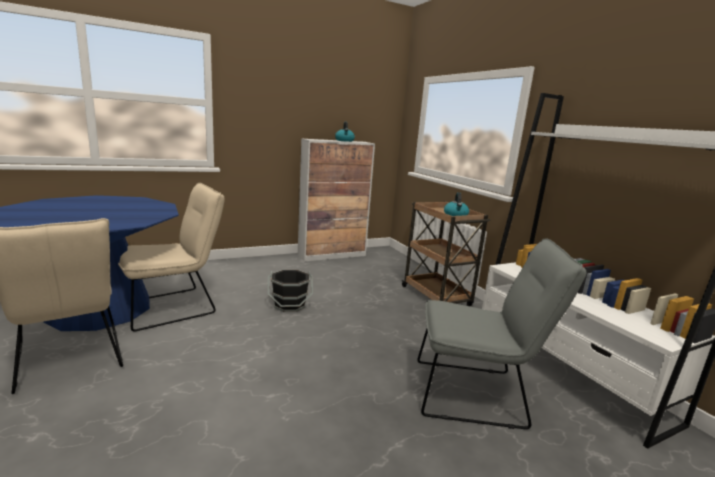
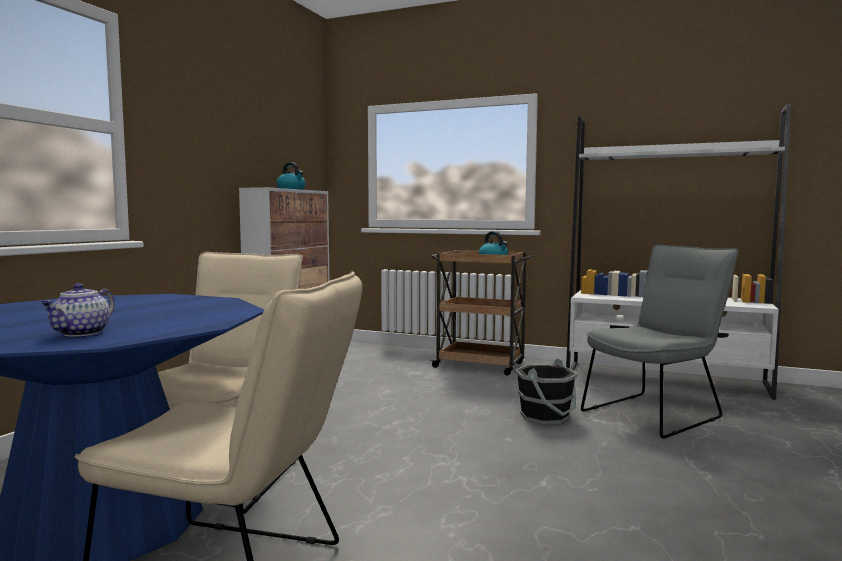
camera: 40 degrees left, 10 degrees down
black bucket [268,270,313,312] -> black bucket moved to [515,358,577,424]
none -> teapot [40,283,115,336]

